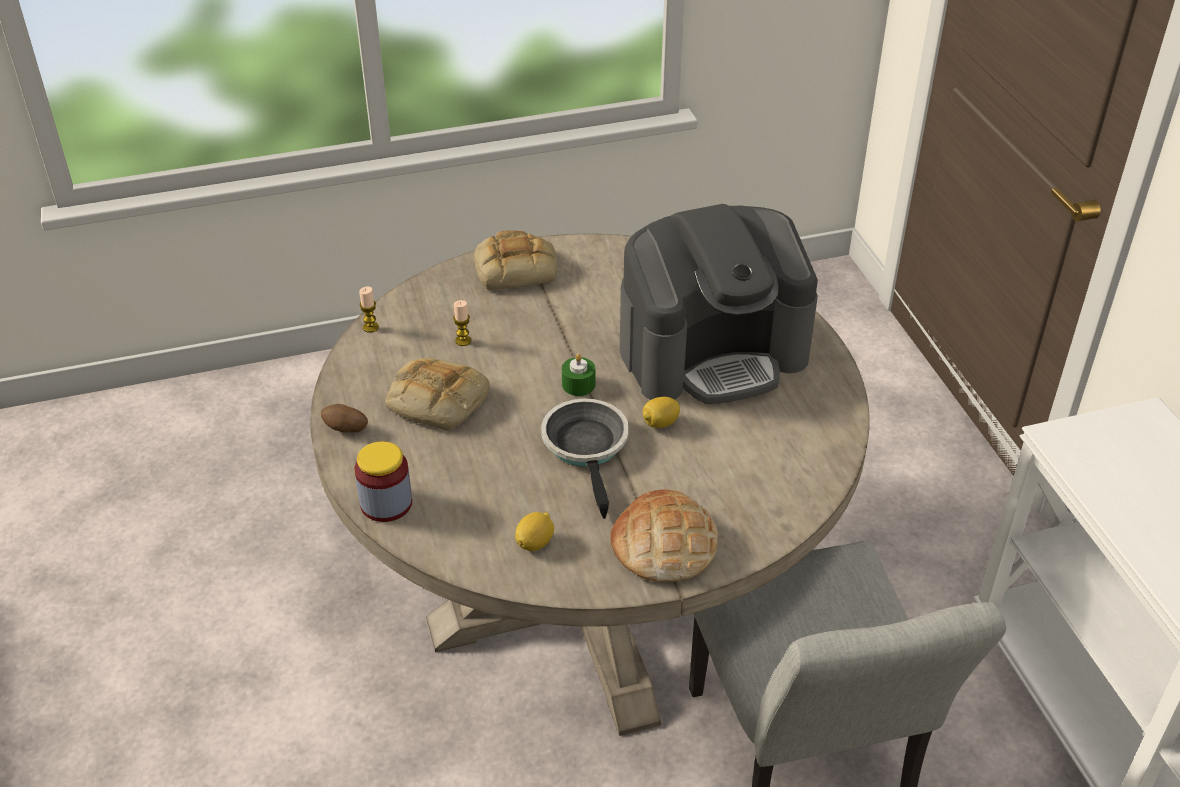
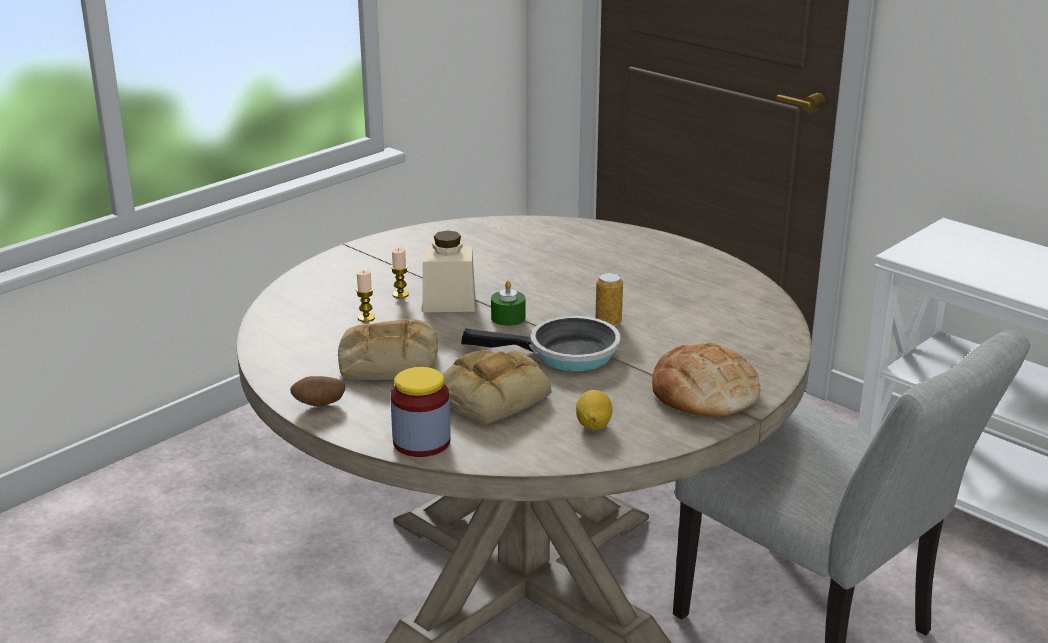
camera: 30 degrees left, 15 degrees down
candle [359,286,379,333] -> candle moved to [391,247,409,298]
bread [474,230,557,290] -> bread moved to [443,350,551,425]
frying pan [541,399,629,519] -> frying pan turned 135 degrees clockwise [461,316,621,371]
coffee machine [620,204,818,404] -> none
lemon [643,397,680,428] -> can [595,273,623,326]
none -> beige jar [423,230,475,312]

